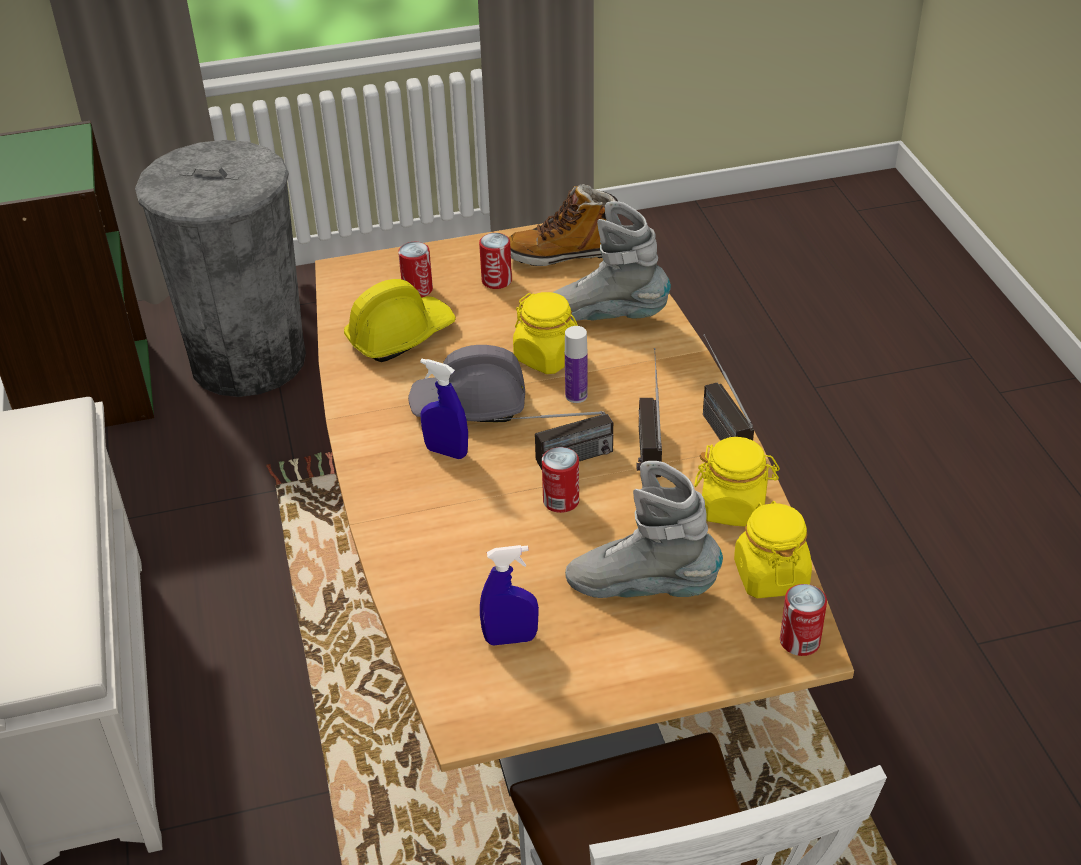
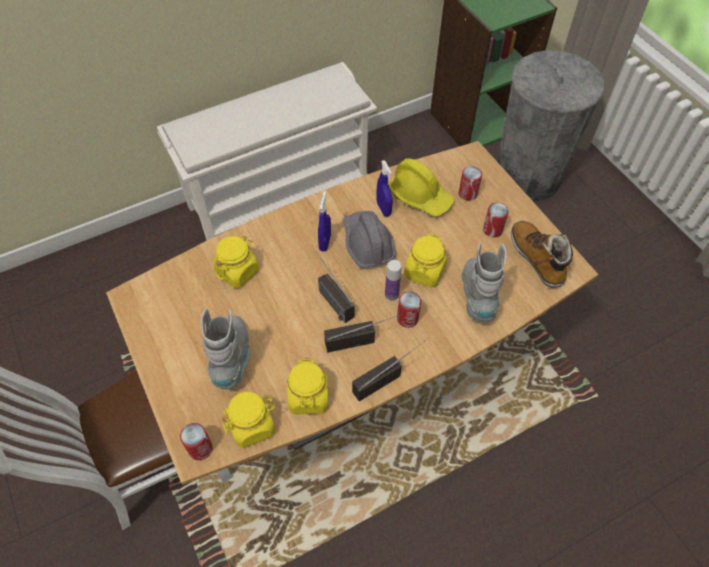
camera: 75 degrees right, 15 degrees up
blue spray bottle [480,545,539,646] -> blue spray bottle moved to [376,160,393,217]
can [542,447,579,513] -> can moved to [397,291,421,328]
none -> yellow jar [214,236,259,288]

